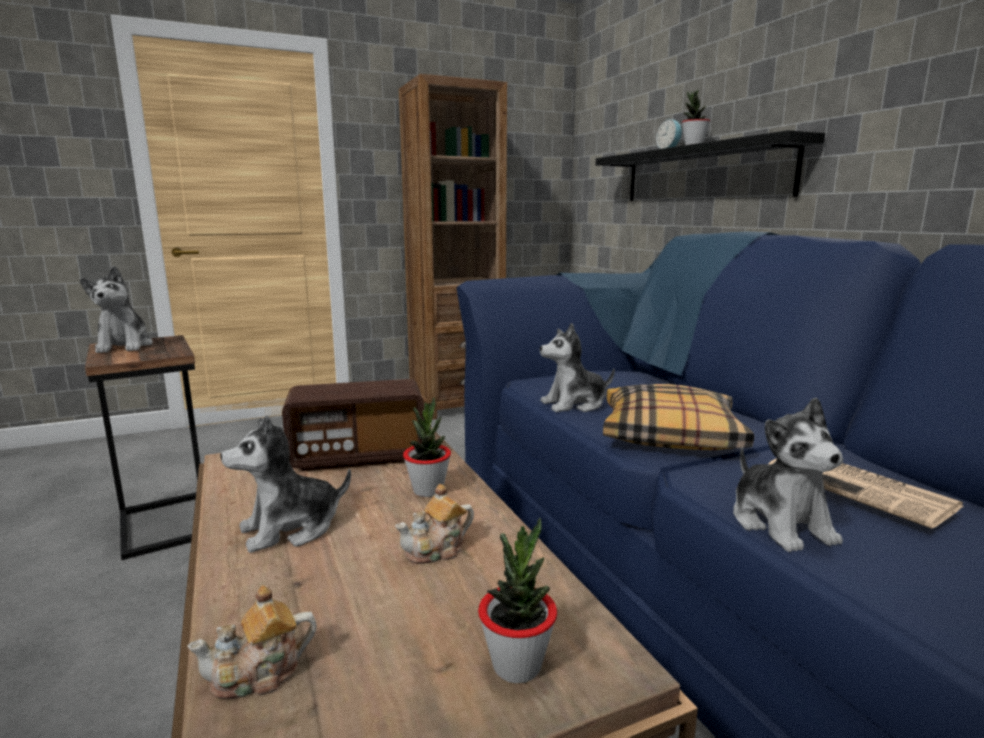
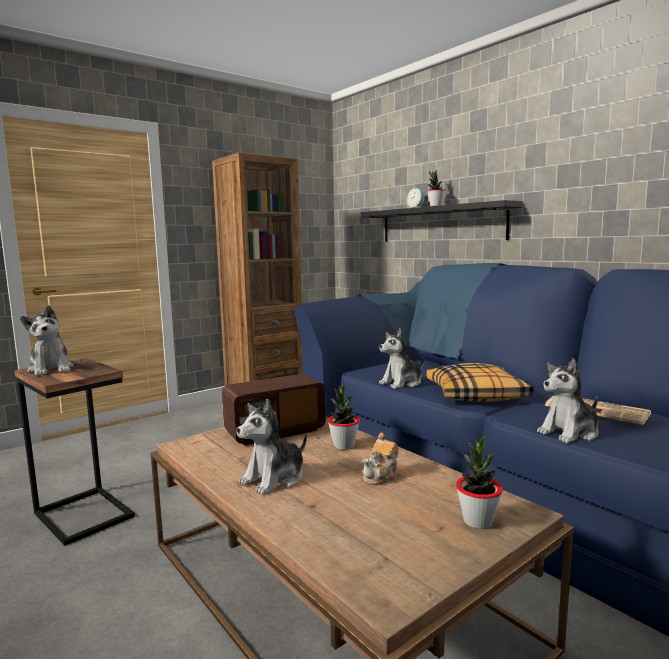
camera: 15 degrees left, 5 degrees down
teapot [187,585,317,699] -> none
plush toy [733,397,843,552] -> plush toy turned 90 degrees clockwise [537,358,599,443]

